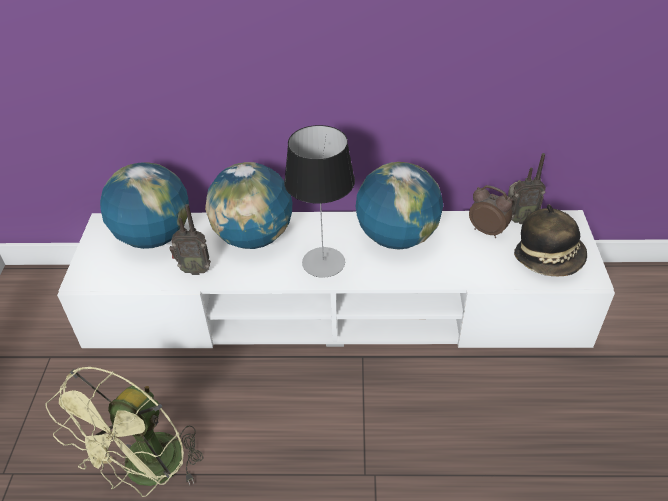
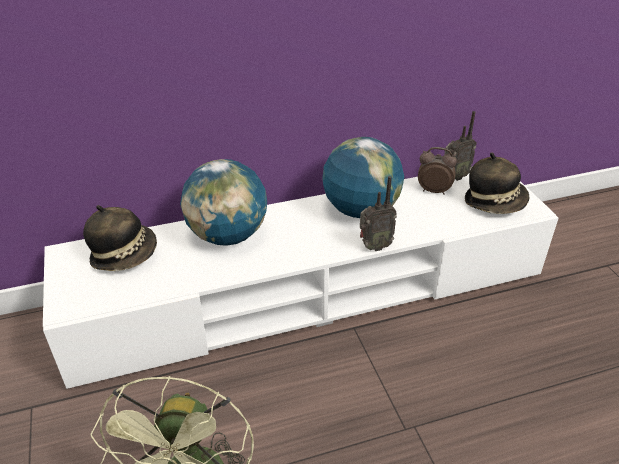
camera: 20 degrees left, 5 degrees down
globe [100,162,189,249] -> hat [83,205,157,271]
radio [170,204,211,275] -> radio moved to [360,176,397,251]
table lamp [284,125,355,278] -> none

